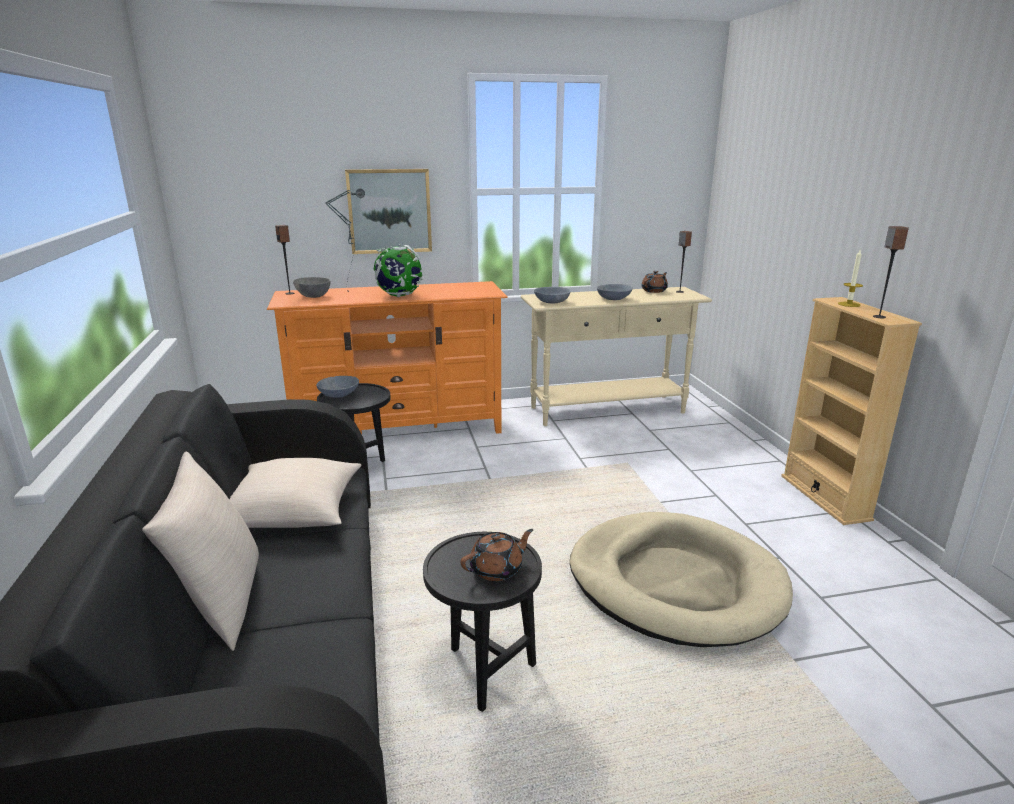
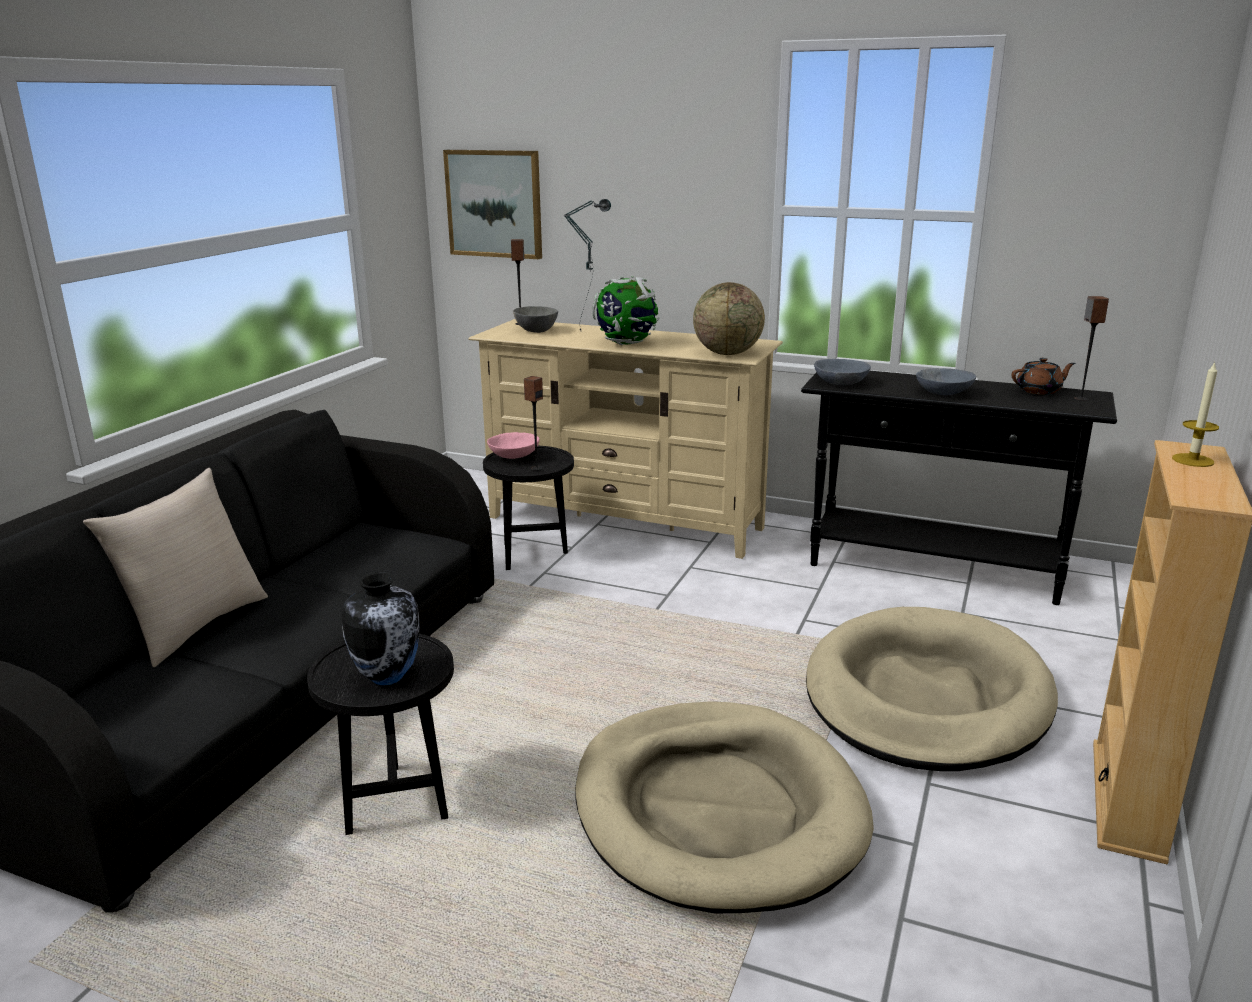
camera: 35 degrees right, 0 degrees up
beige pillow [230,458,361,528] -> none
orange tv stand [267,281,508,434] -> beige tv stand [468,319,783,559]
grey bowl [316,376,359,398] -> pink bowl [487,432,540,459]
picture [345,169,432,254] -> picture moved to [443,150,542,259]
brown teapot [460,529,534,581] -> vase [342,572,420,686]
beige console table [521,287,712,426] -> black console table [801,371,1117,605]
speaker [873,226,909,318] -> speaker moved to [524,376,543,471]
none -> globe [693,282,765,355]
none -> beige dog bed [806,607,1058,771]

